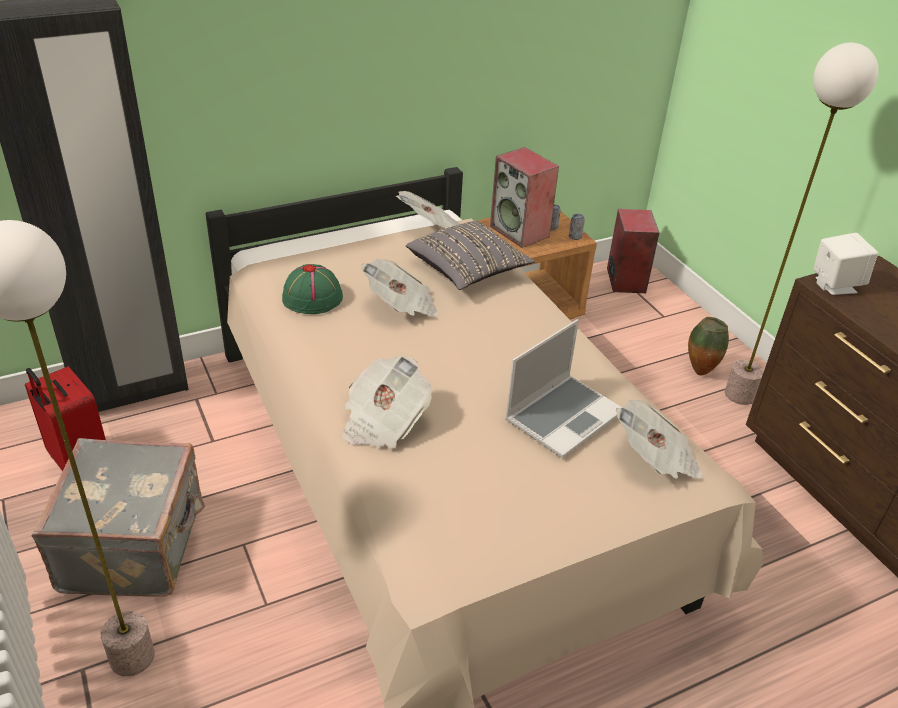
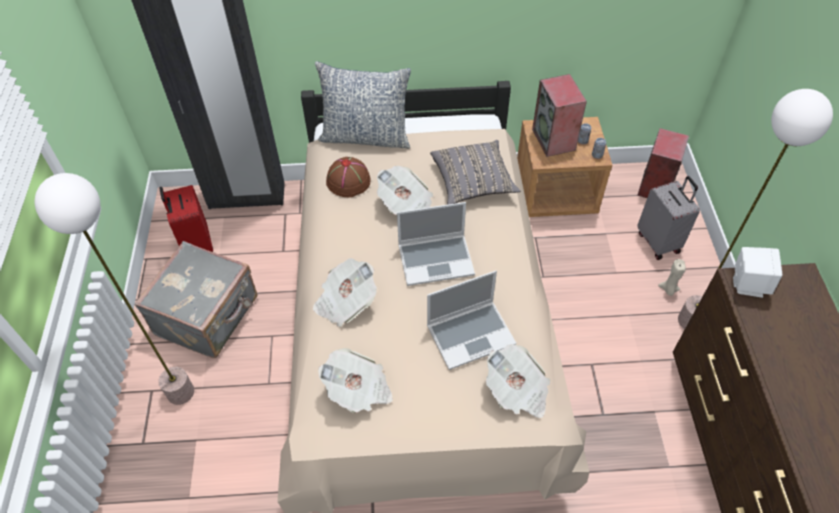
camera: 25 degrees right, 15 degrees up
green hat [282,264,343,314] -> brown hat [326,157,371,197]
newspaper [396,191,460,228] -> newspaper moved to [318,348,393,413]
vase [688,317,729,376] -> beige candle [658,259,686,296]
none -> pillow [315,61,411,149]
none -> laptop [397,202,475,286]
none -> grey suitcase [637,176,700,260]

